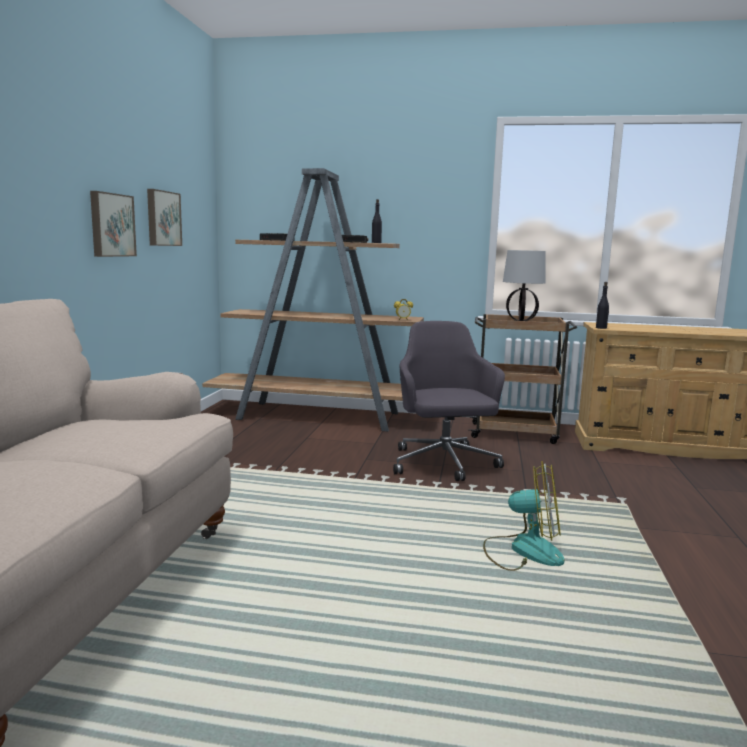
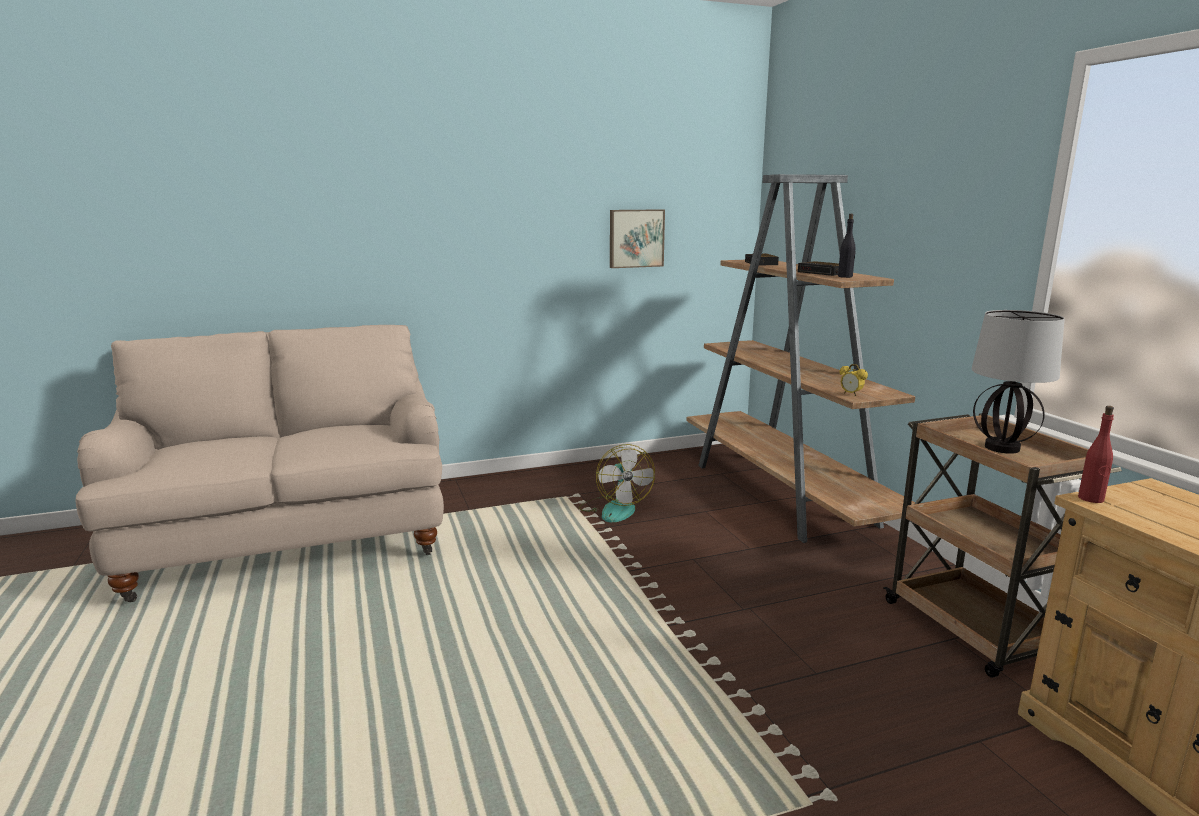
camera: 60 degrees right, 5 degrees up
picture [90,191,137,257] -> none
grey office chair [393,321,505,481] -> none
fan [483,461,564,571] -> fan moved to [579,444,655,523]
black bottle [596,282,609,329] -> red bottle [1078,406,1114,503]

